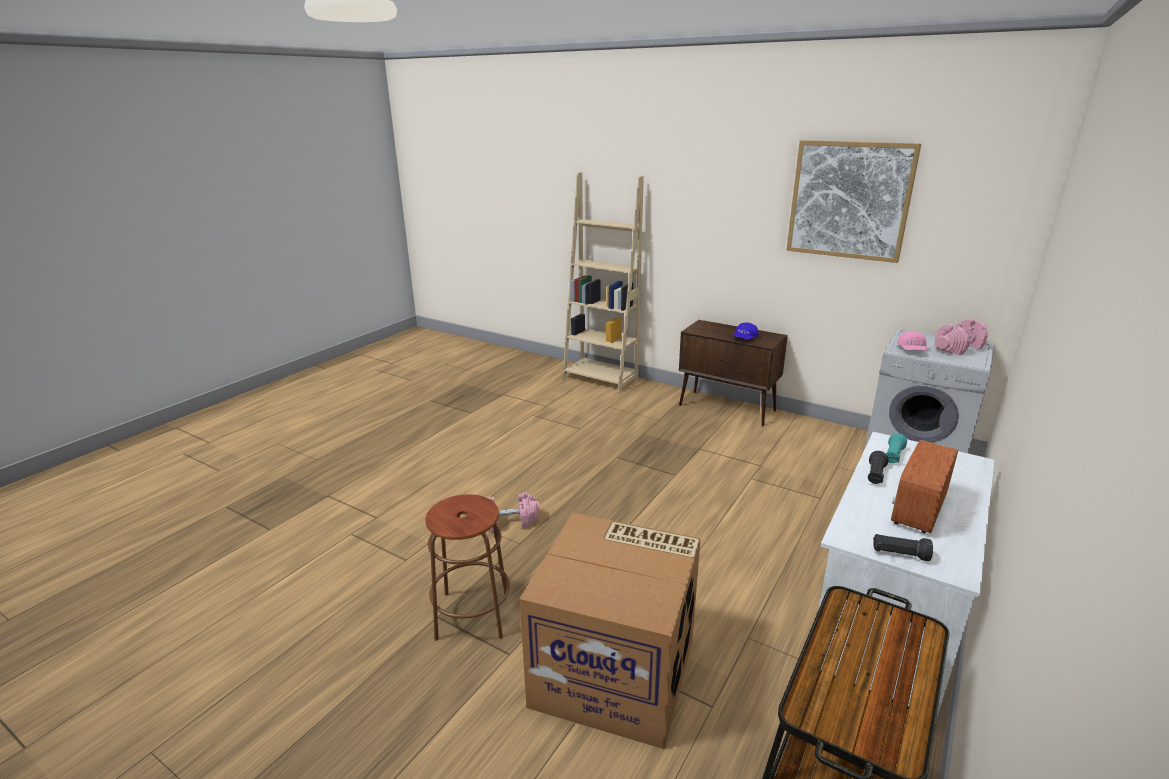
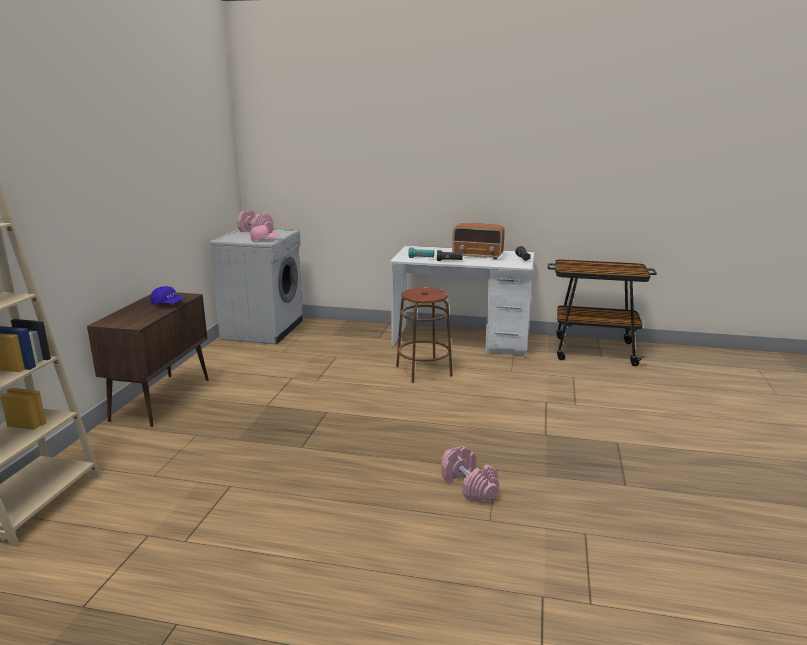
camera: 110 degrees left, 5 degrees down
brown stool [425,494,510,641] -> brown stool moved to [396,287,453,383]
cardboard box [519,513,701,749] -> none
picture [786,140,921,263] -> none

